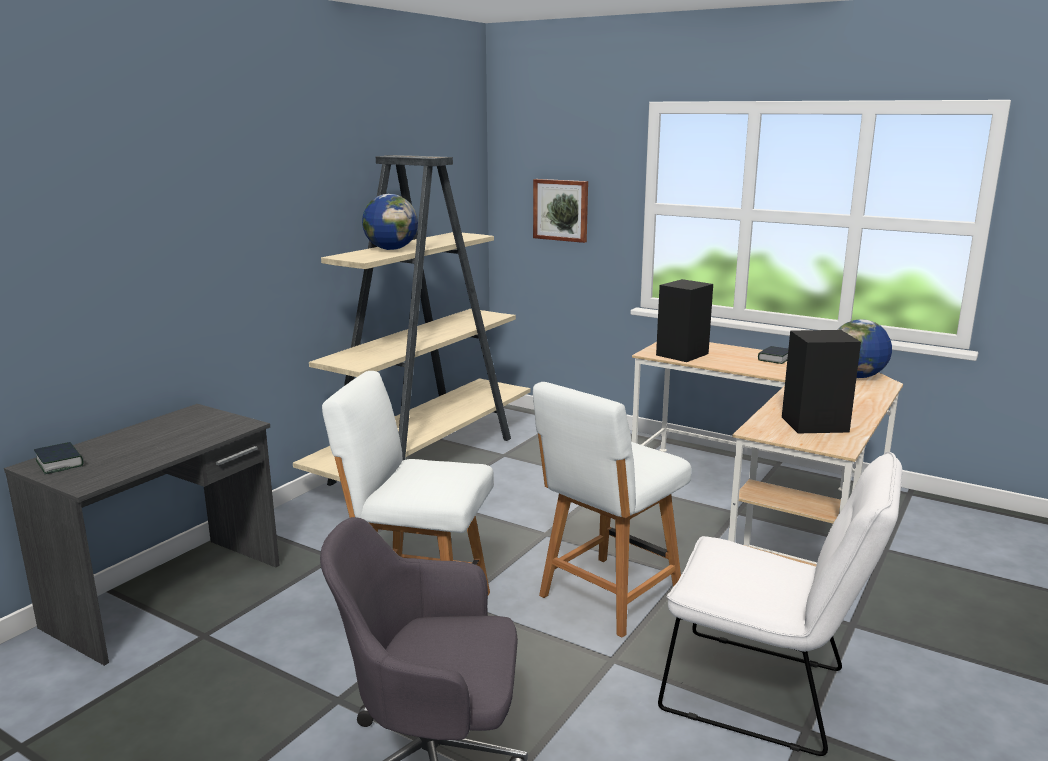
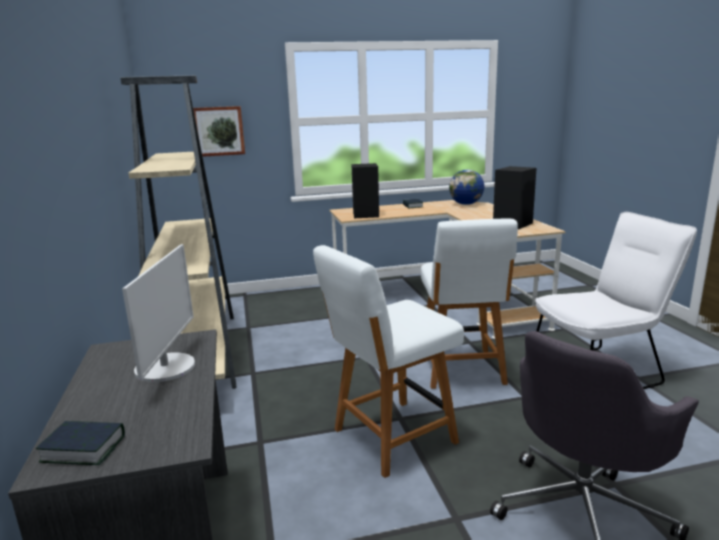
camera: 45 degrees left, 0 degrees up
globe [362,194,418,250] -> none
none -> monitor [122,244,195,382]

